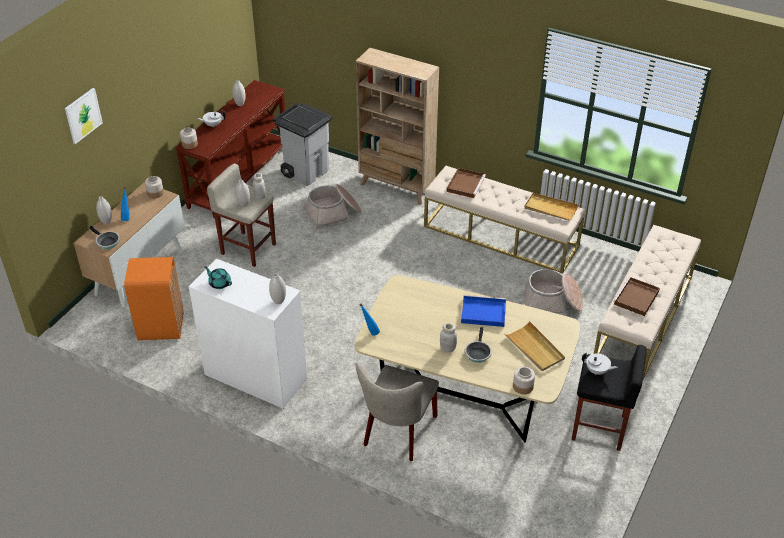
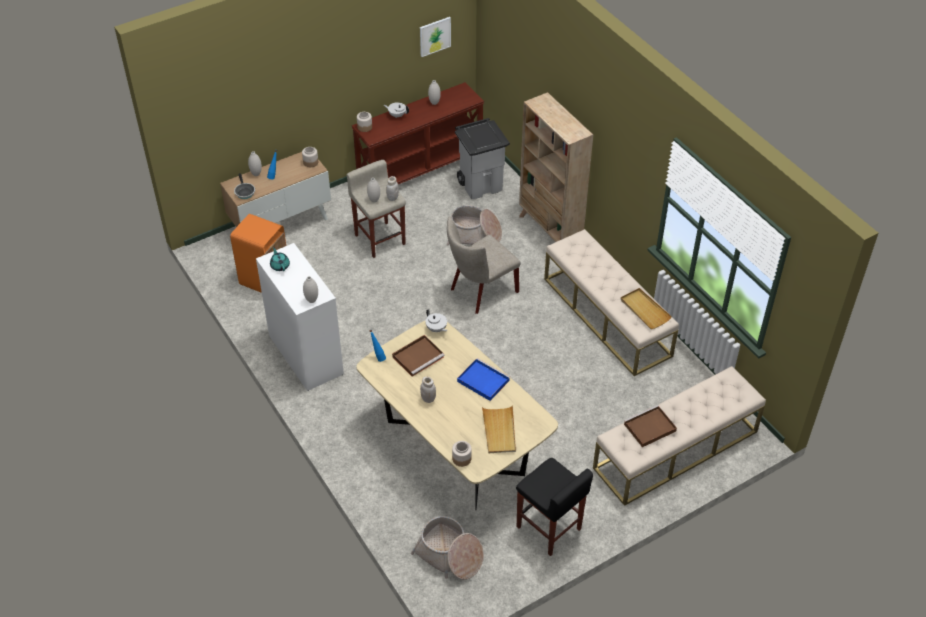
camera: 30 degrees right, 5 degrees up
picture [65,88,103,144] -> picture moved to [420,17,451,57]
beige chair [355,363,439,461] -> beige chair moved to [447,217,521,314]
brown tray [447,168,486,198] -> brown tray moved to [392,335,445,377]
frying pan [465,327,492,363] -> none
basket [524,269,584,316] -> basket moved to [411,516,484,580]
white teapot [582,353,618,376] -> white teapot moved to [425,309,447,332]

